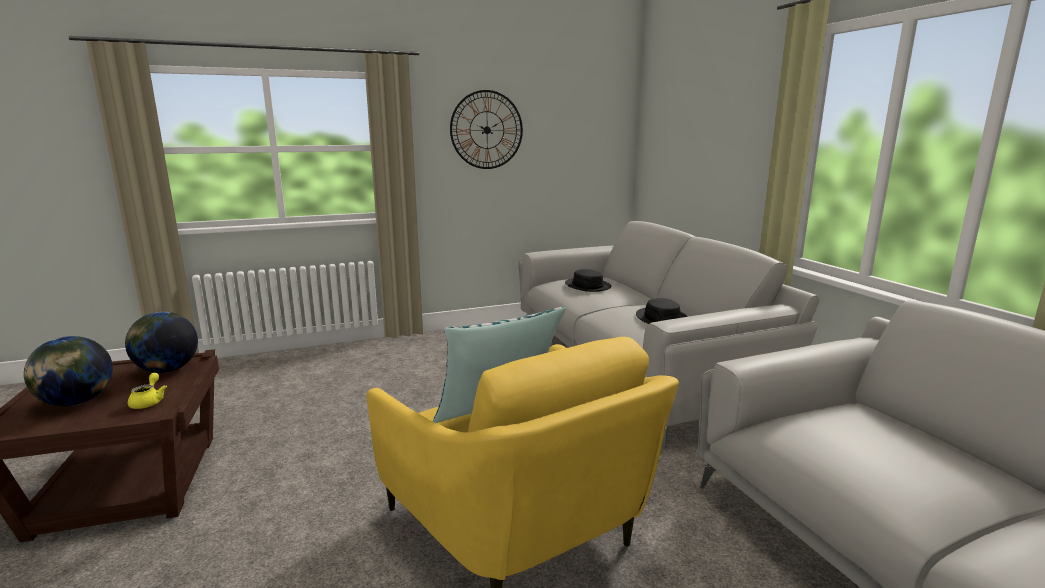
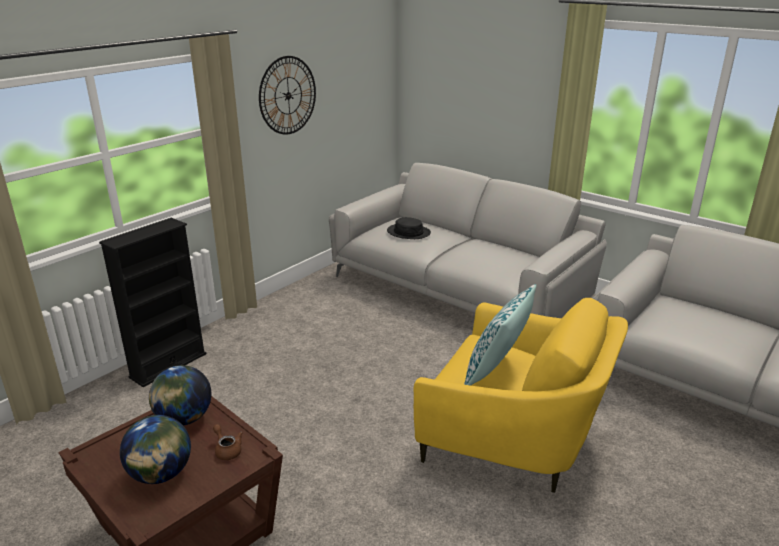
camera: 30 degrees left, 10 degrees up
yellow teapot [128,373,167,409] -> brown teapot [213,424,243,460]
black hat [636,298,688,324] -> none
none -> black bookcase [99,218,206,387]

